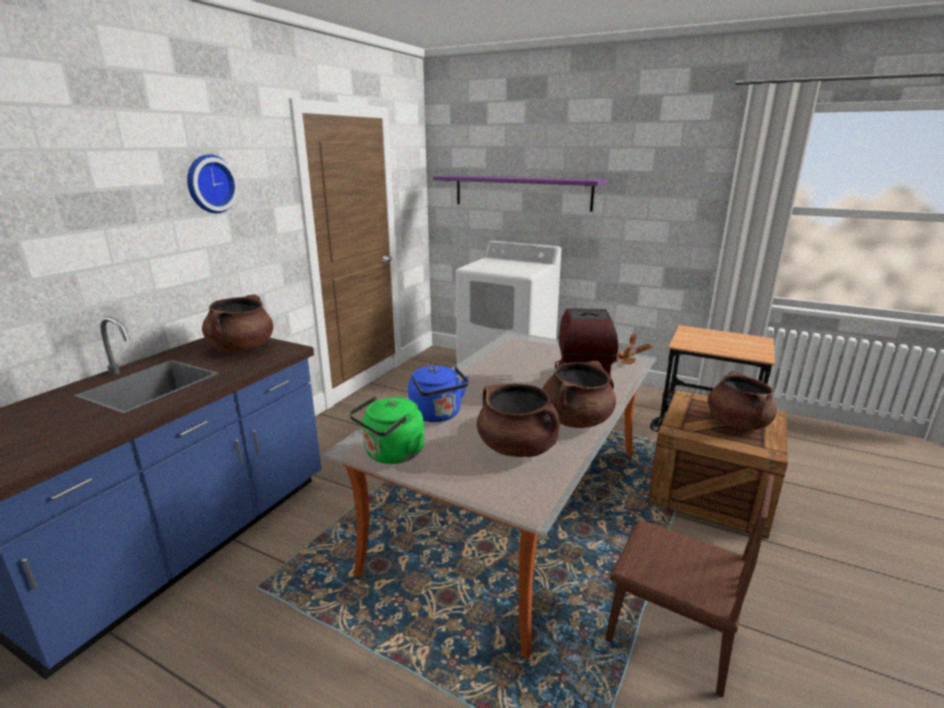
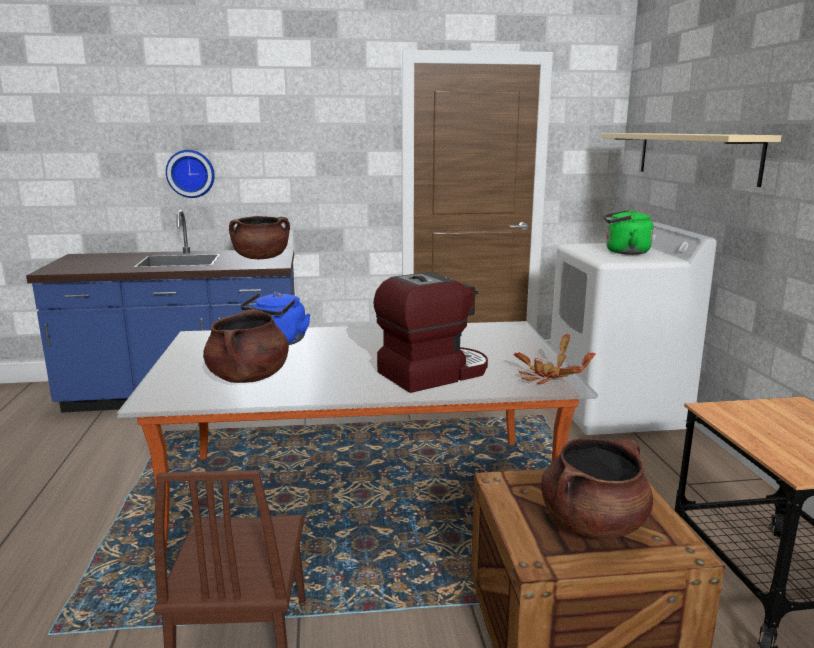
camera: 55 degrees right, 5 degrees down
wall clock [187,154,239,213] -> wall clock moved to [166,150,215,198]
green kettle [349,396,424,464] -> green kettle moved to [603,209,653,255]
purple shelf [433,175,607,212] -> beige shelf [601,133,782,187]
brown cooking pot [542,361,616,428] -> none

